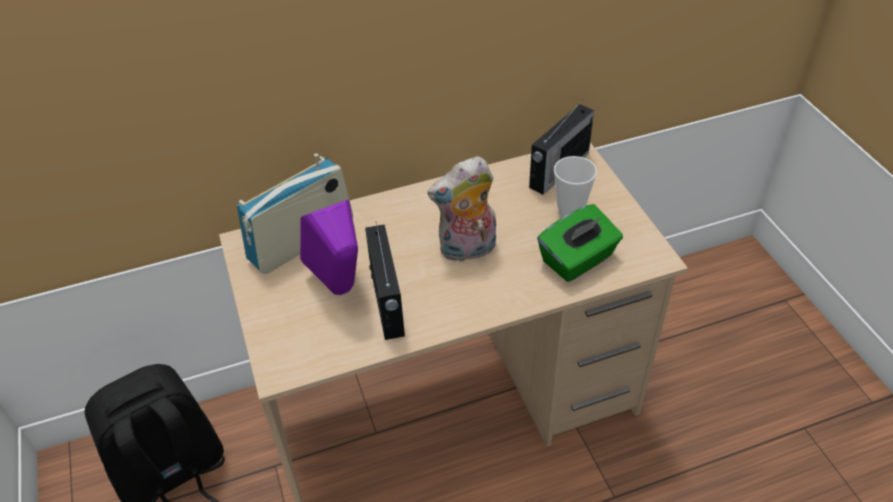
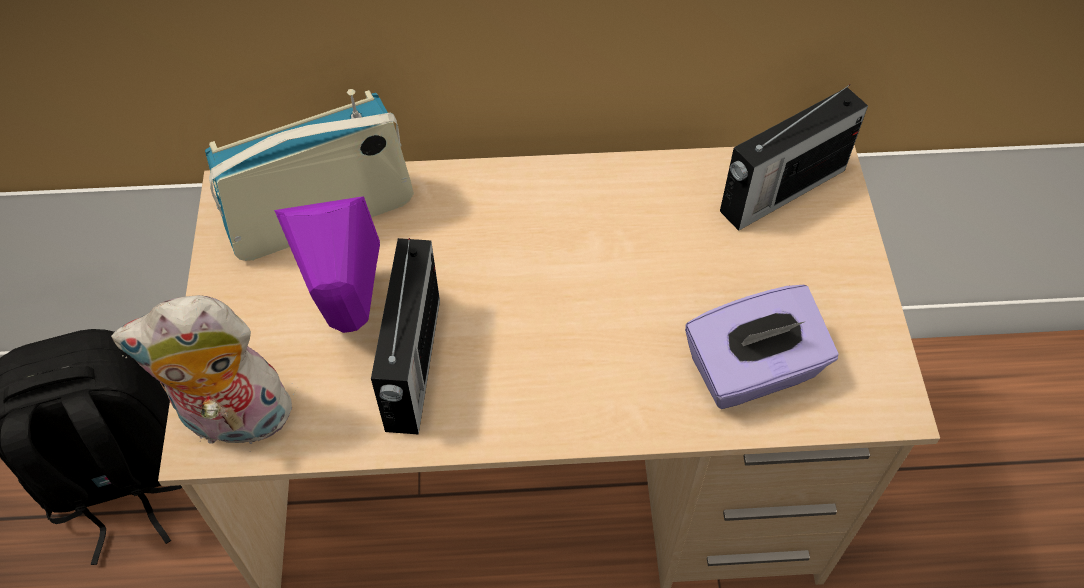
camera: 15 degrees right, 10 degrees up
plush toy [427,156,496,263] -> plush toy moved to [111,295,294,452]
green tissue box [537,204,623,282] -> purple tissue box [685,285,839,409]
cup [554,156,597,217] -> none

